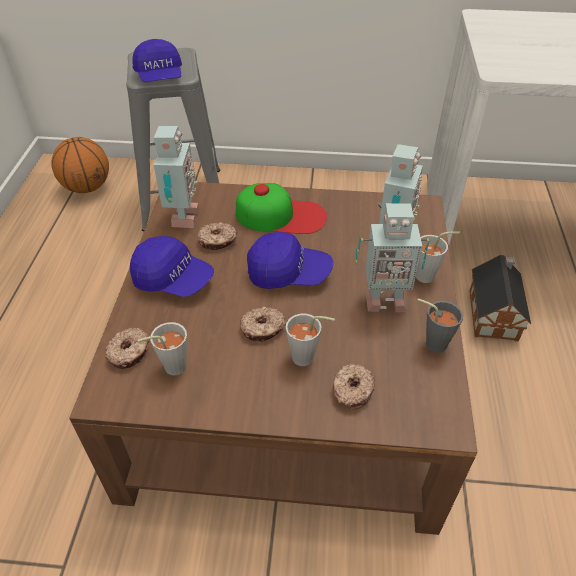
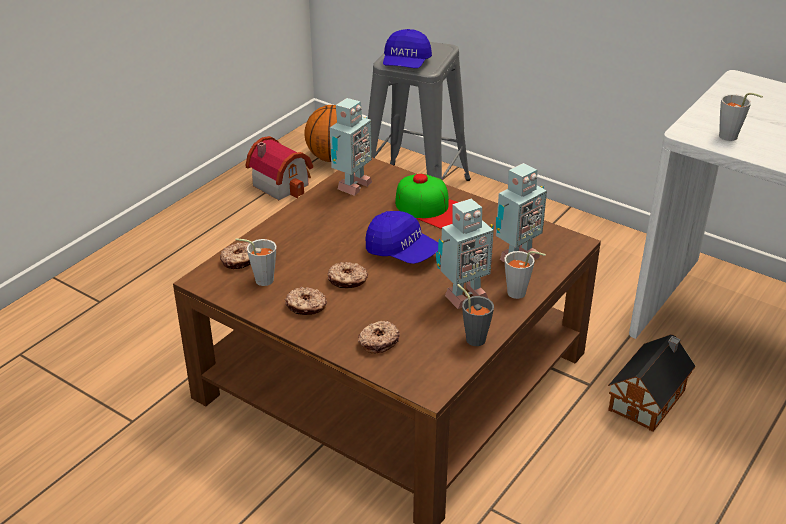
camera: 30 degrees right, 10 degrees down
blue cap [130,236,214,297] -> none
donut [197,222,237,250] -> donut moved to [285,287,327,315]
grey cup [286,313,335,366] -> grey cup moved to [719,93,763,141]
toy robot [355,203,430,312] -> toy robot turned 60 degrees counterclockwise [436,199,494,309]
none -> toy house [246,136,313,200]

